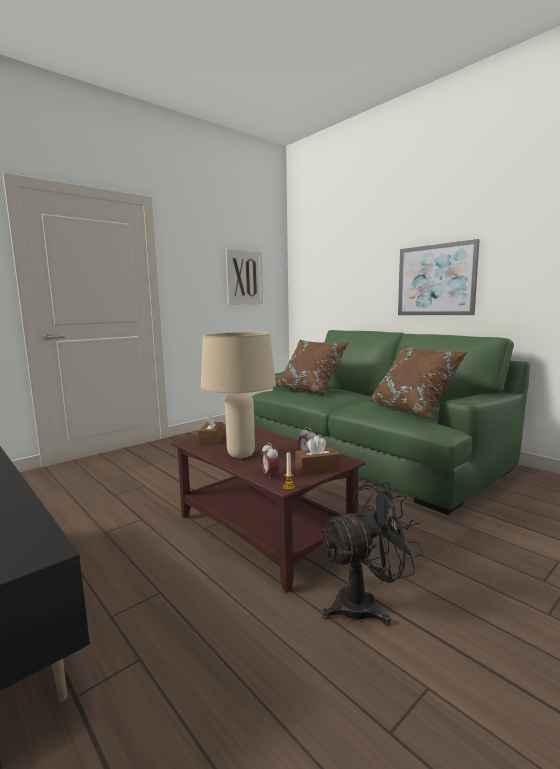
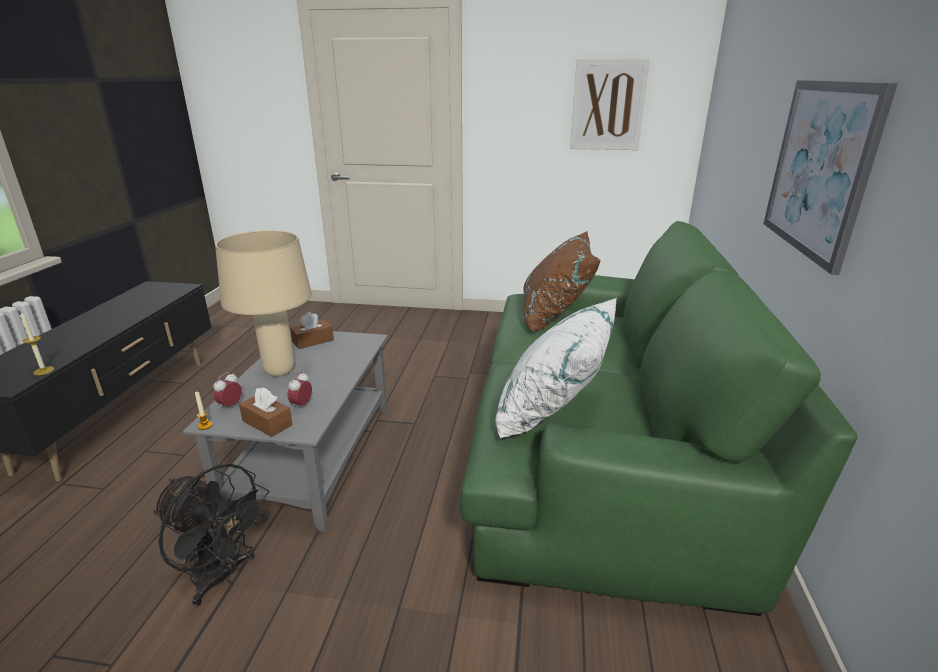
camera: 50 degrees right, 15 degrees up
brown coffee table [171,426,365,593] -> grey coffee table [183,331,388,532]
brown pillow [369,345,468,418] -> white pillow [495,298,617,439]
none -> candle [20,312,54,375]

